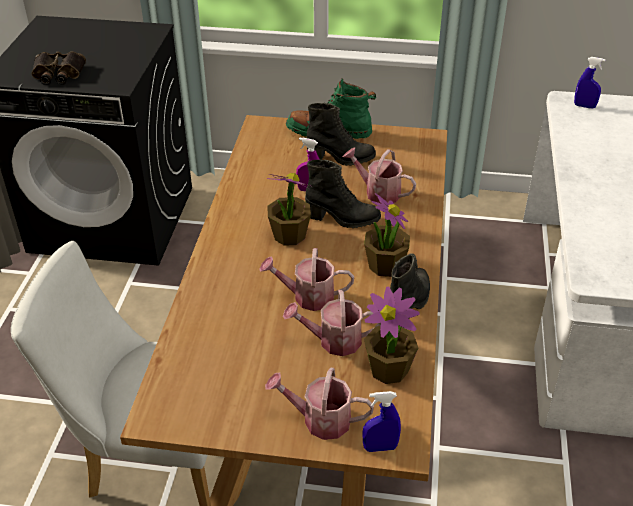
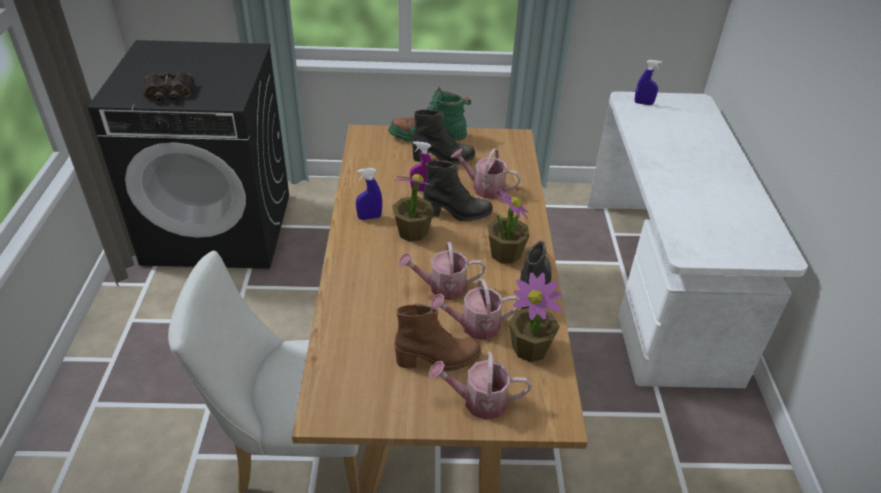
camera: 10 degrees left, 0 degrees up
blue spray bottle [362,391,401,452] -> blue spray bottle moved to [356,168,382,220]
none -> brown boot [394,303,481,371]

